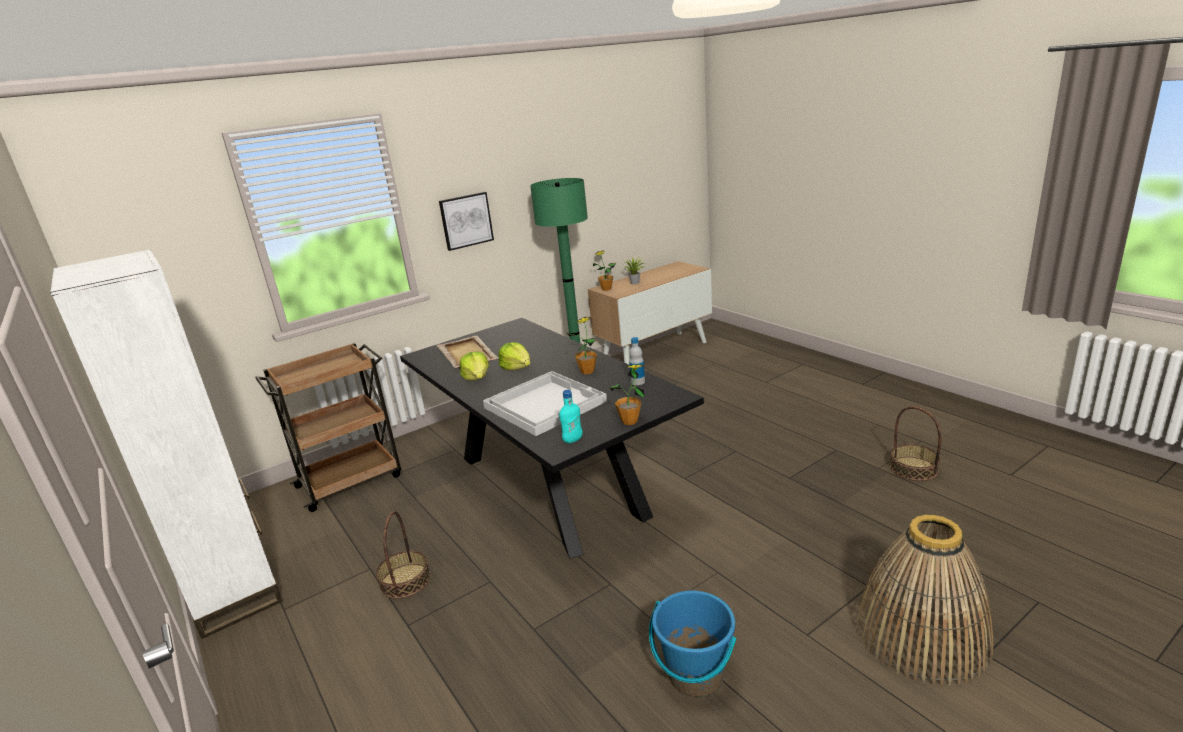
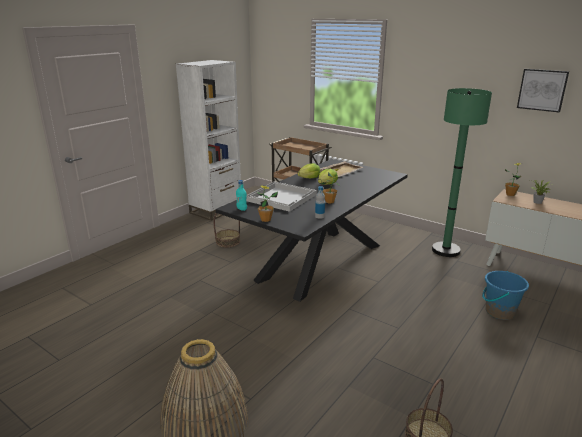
camera: 70 degrees right, 0 degrees up
picture [439,192,494,251] -> picture moved to [517,69,569,113]
blue bucket [649,591,736,697] -> blue bucket moved to [482,271,529,320]

